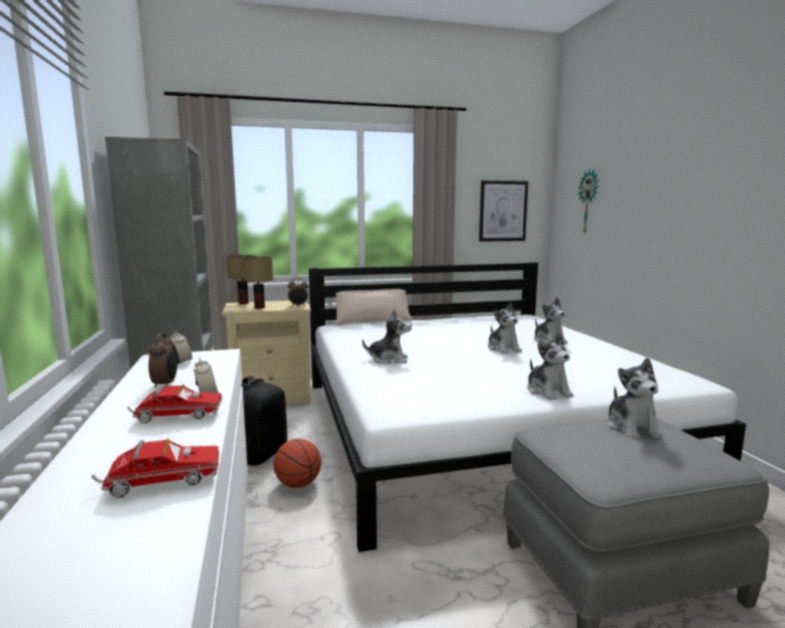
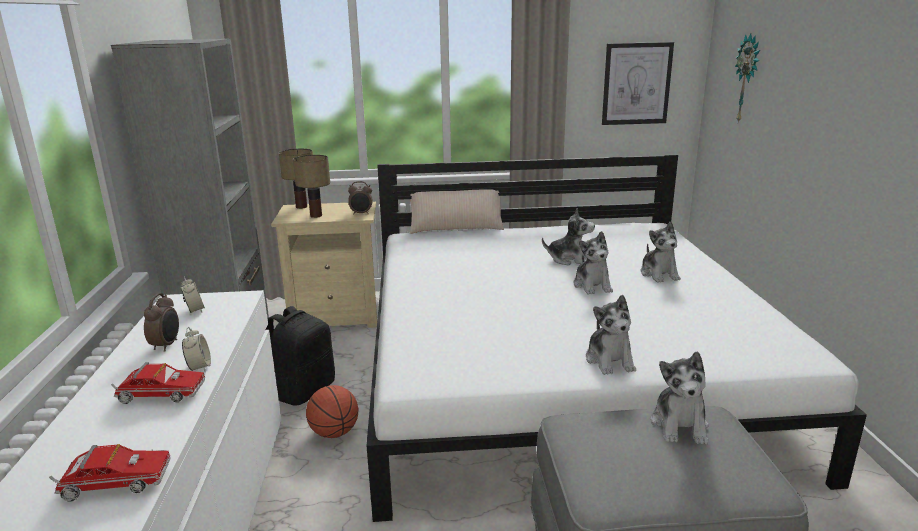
camera: 10 degrees right, 10 degrees up
plush toy [362,309,412,365] -> plush toy moved to [542,208,595,265]

